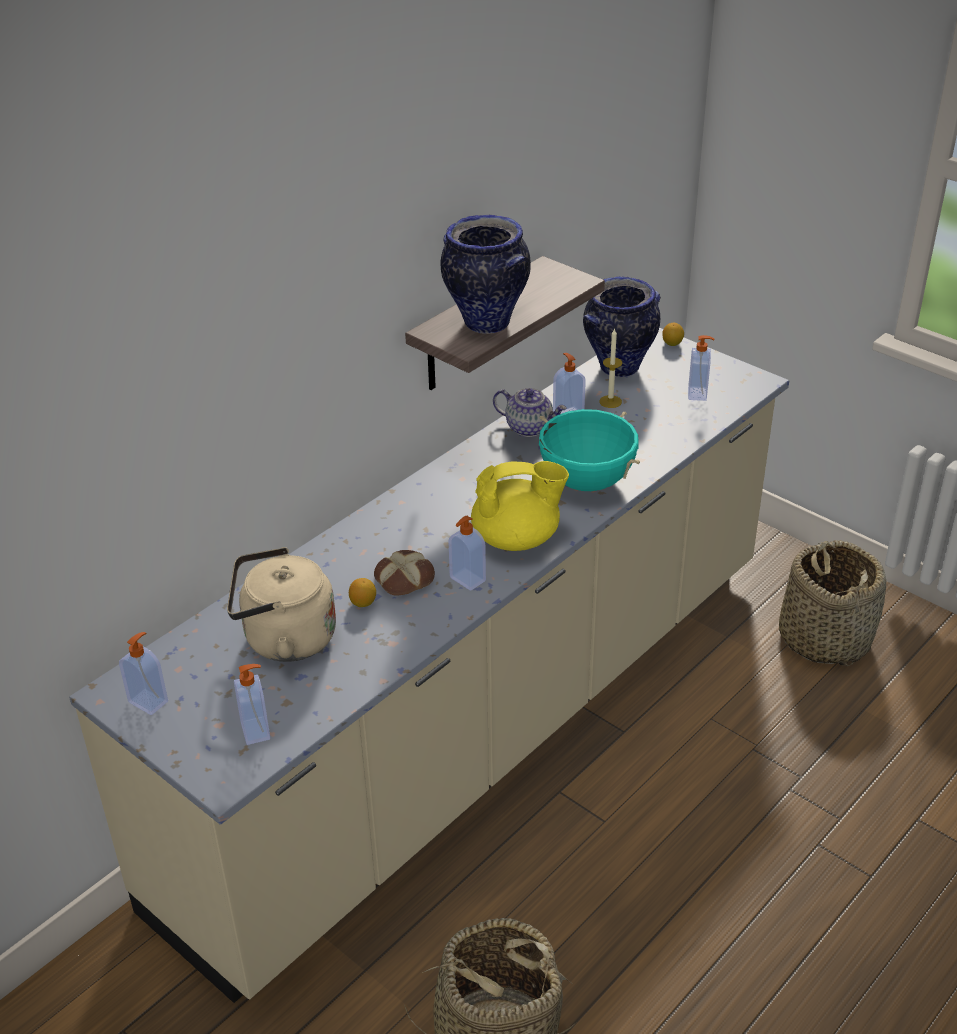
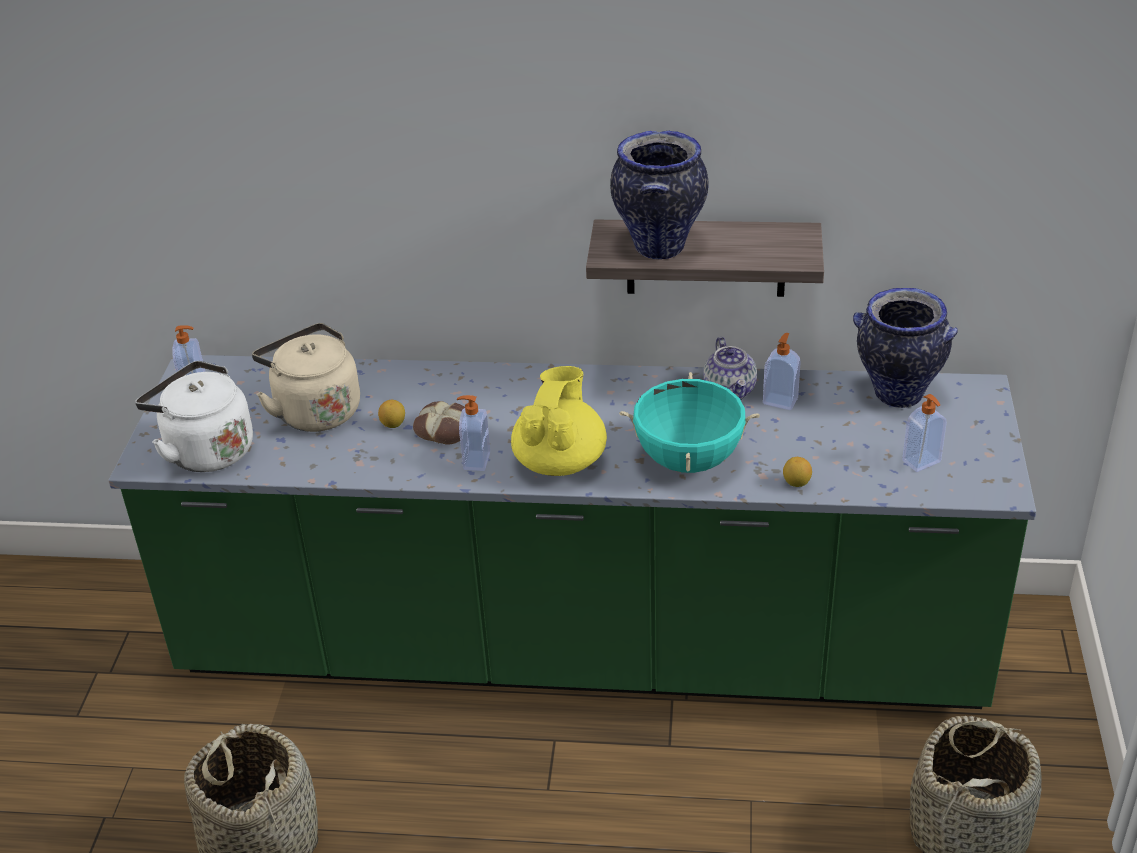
camera: 55 degrees right, 0 degrees up
beige counter [69,327,789,1003] -> green counter [108,355,1036,709]
soap dispenser [234,664,270,745] -> white kettle [135,361,253,472]
yellow teapot [471,461,569,551] -> yellow teapot turned 120 degrees counterclockwise [511,366,607,476]
candle [599,328,622,408] -> none
lemon [662,323,684,346] -> lemon moved to [783,457,812,487]

